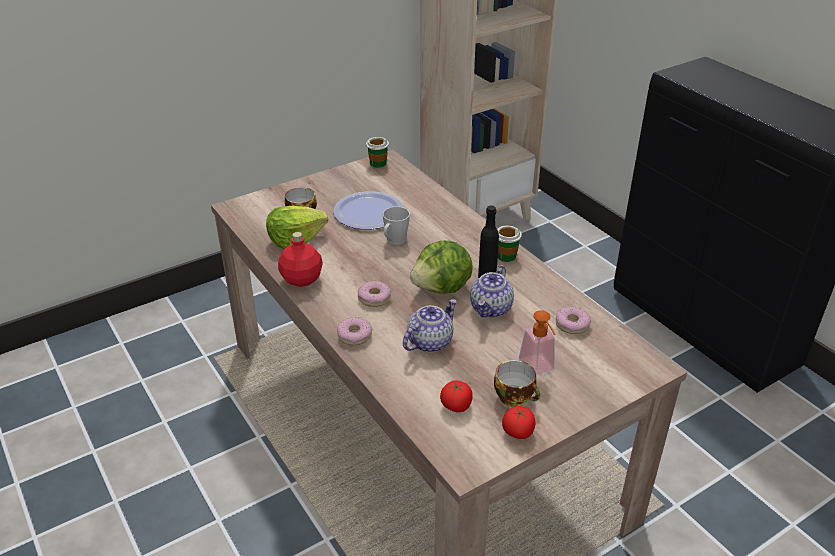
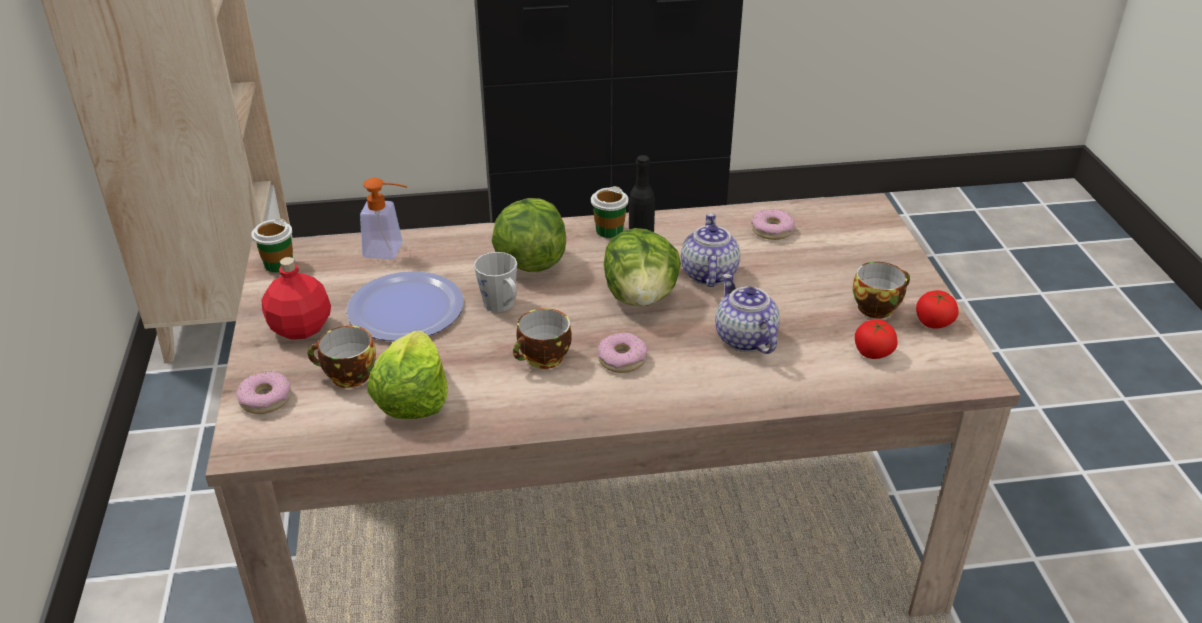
camera: 65 degrees left, 0 degrees up
red bottle [278,232,323,287] -> red bottle moved to [261,257,331,340]
donut [337,317,373,345] -> donut moved to [236,371,291,414]
teapot [470,265,514,317] -> teapot turned 135 degrees counterclockwise [681,213,740,287]
soap dispenser [519,310,556,375] -> soap dispenser moved to [360,178,407,259]
none -> lettuce [492,198,566,272]
none -> cup [513,308,572,369]

